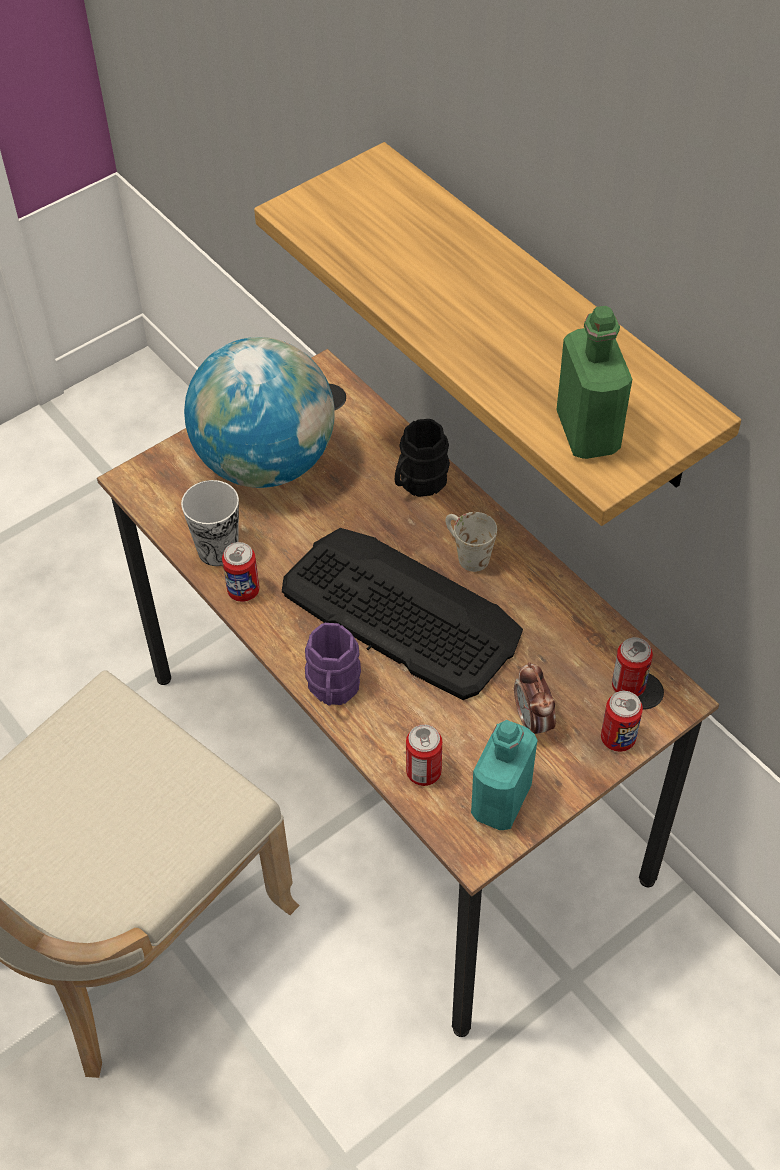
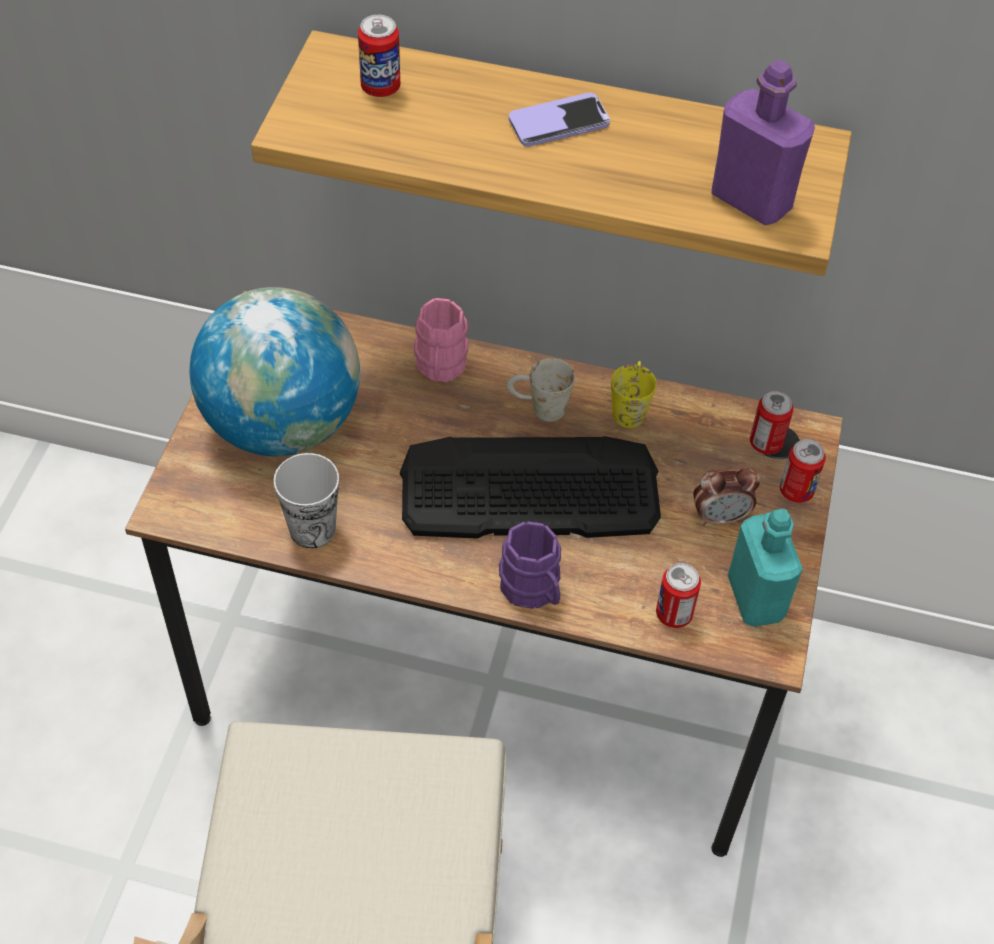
camera: 40 degrees left, 0 degrees up
can [222,542,260,602] -> can moved to [358,15,400,97]
black mug [395,419,450,497] -> pink mug [414,298,468,382]
alarm clock [514,662,556,734] -> alarm clock turned 45 degrees counterclockwise [693,467,760,526]
green bottle [556,306,632,459] -> purple bottle [712,60,815,225]
none -> phone [509,93,610,147]
none -> yellow mug [611,361,657,428]

